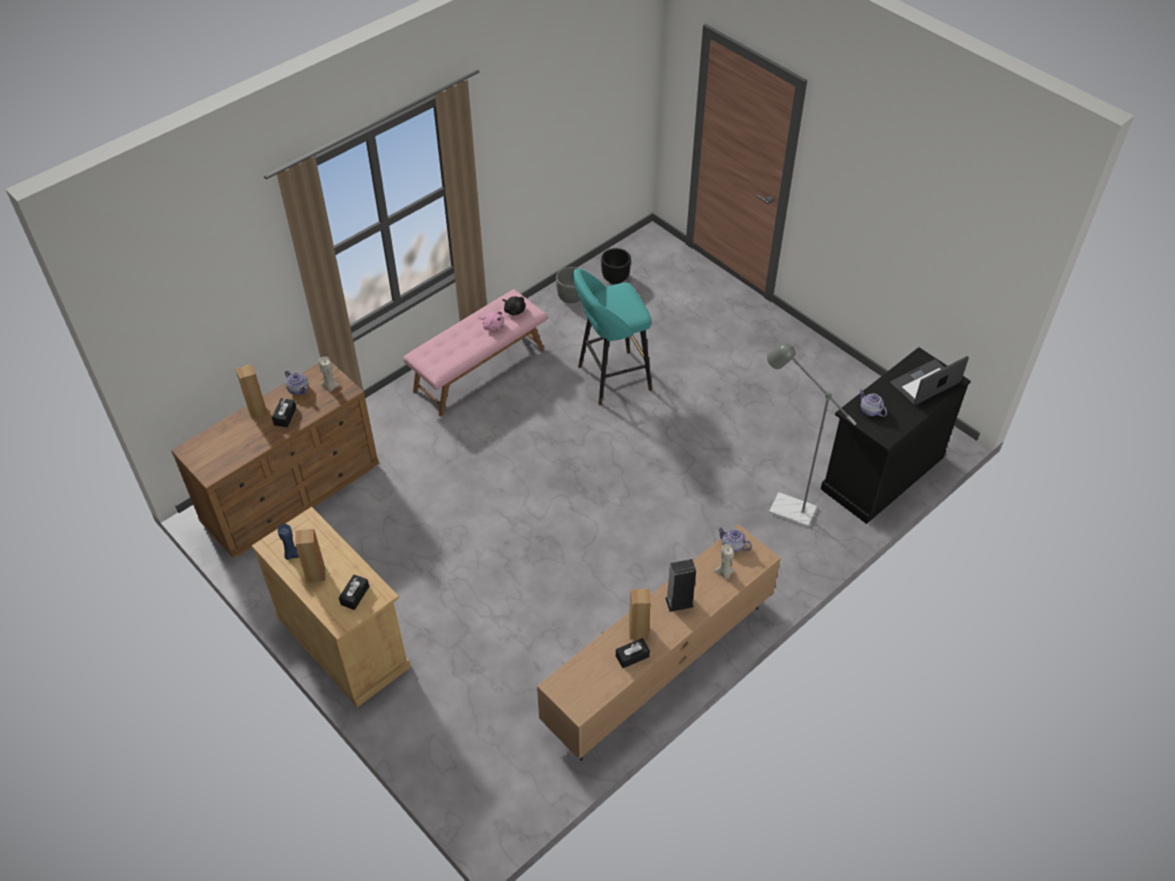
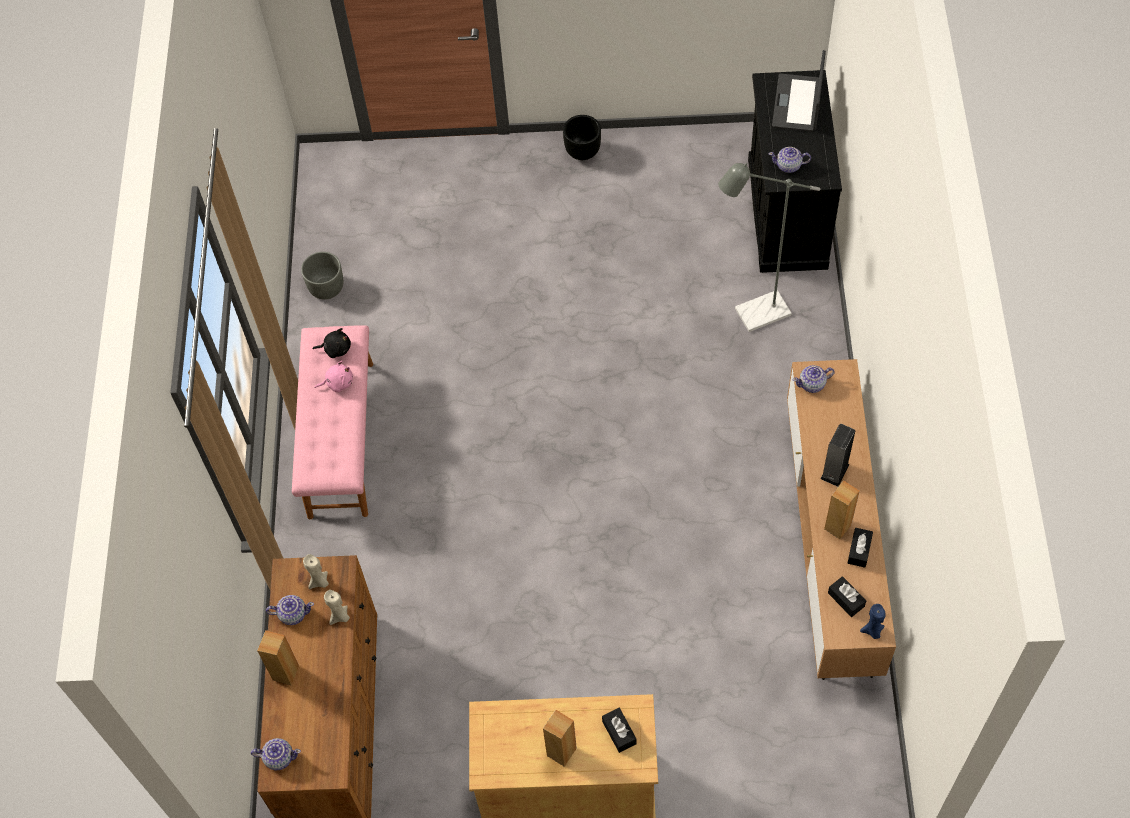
camera: 45 degrees left, 10 degrees up
black tissue box [272,398,296,427] -> black tissue box moved to [828,576,866,617]
blue candle [278,524,299,560] -> blue candle moved to [860,604,886,639]
turquoise stool [573,269,652,405] -> none
black planter [601,248,631,284] -> black planter moved to [563,115,601,160]
beige candle [714,544,735,579] -> beige candle moved to [324,590,350,625]
none -> teapot [251,738,301,771]

